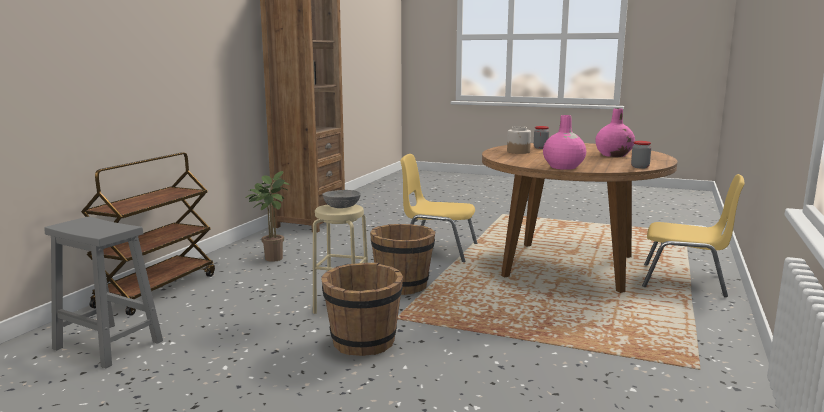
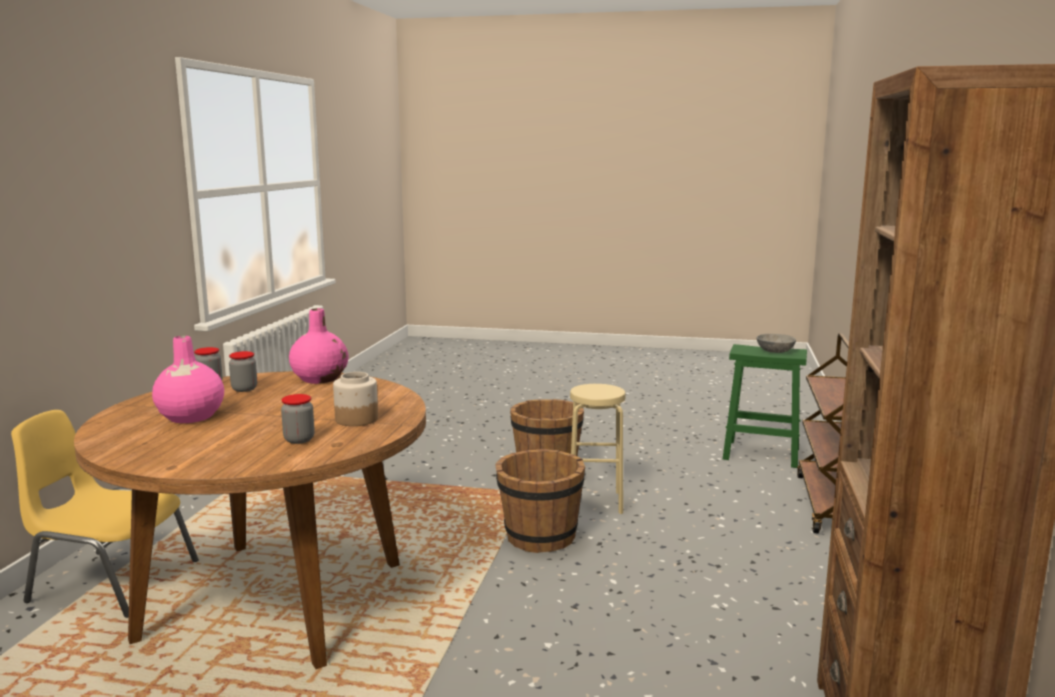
camera: 170 degrees right, 0 degrees up
grey stool [44,217,163,368] -> green stool [723,344,807,468]
potted plant [245,171,290,262] -> none
grey bowl [322,190,361,208] -> grey bowl moved to [757,334,796,353]
yellow chair [401,154,477,262] -> none
none -> jar [229,351,257,392]

